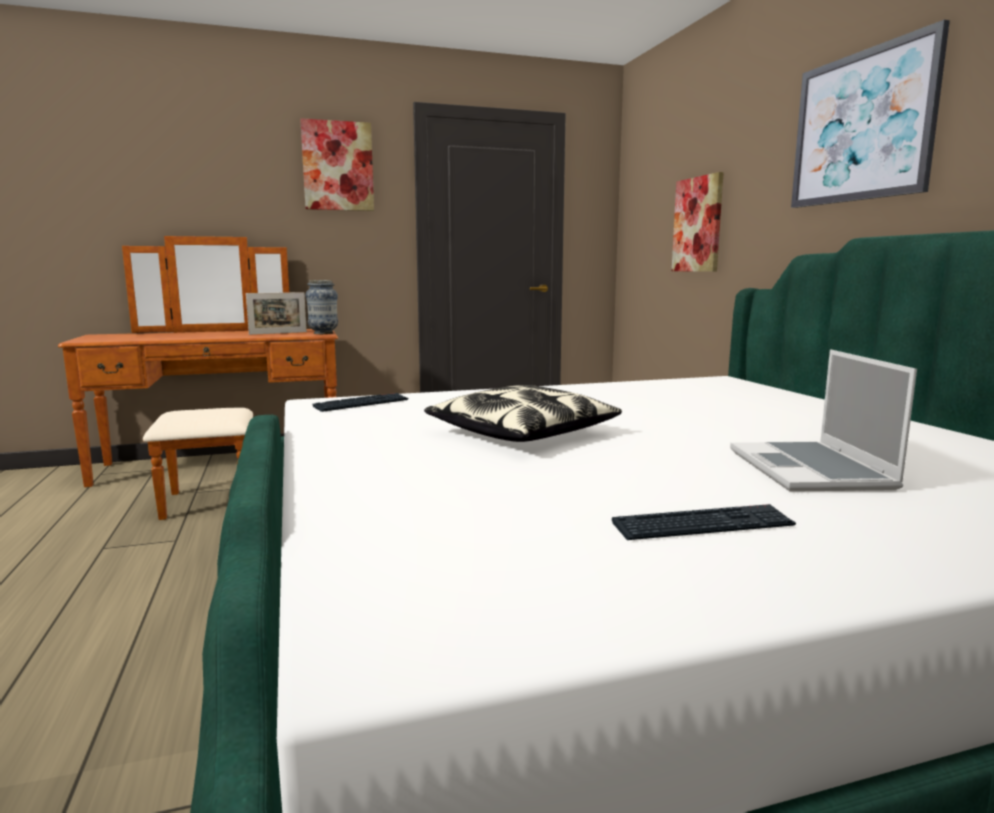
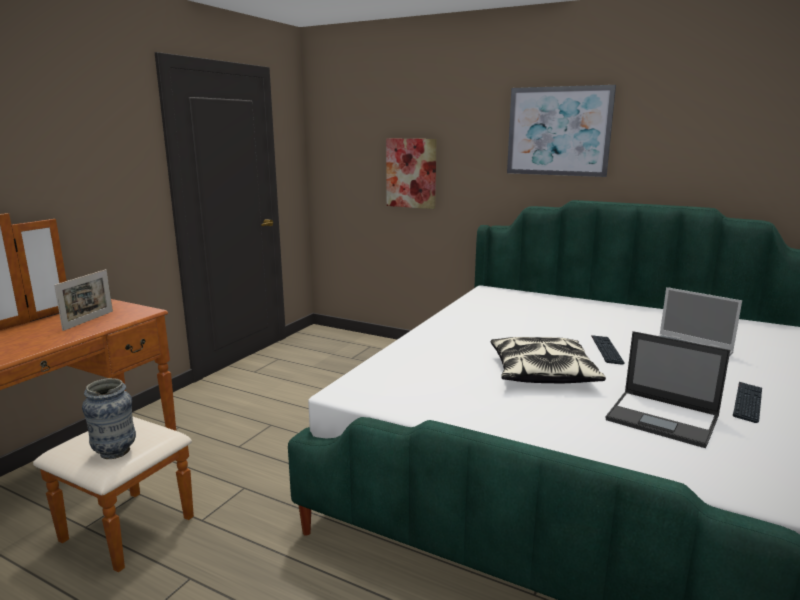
camera: 45 degrees left, 5 degrees up
picture [300,118,374,211] -> none
vase [305,280,338,334] -> vase moved to [82,378,136,459]
keyboard [313,393,408,412] -> keyboard moved to [591,335,625,365]
none -> laptop [605,331,730,448]

